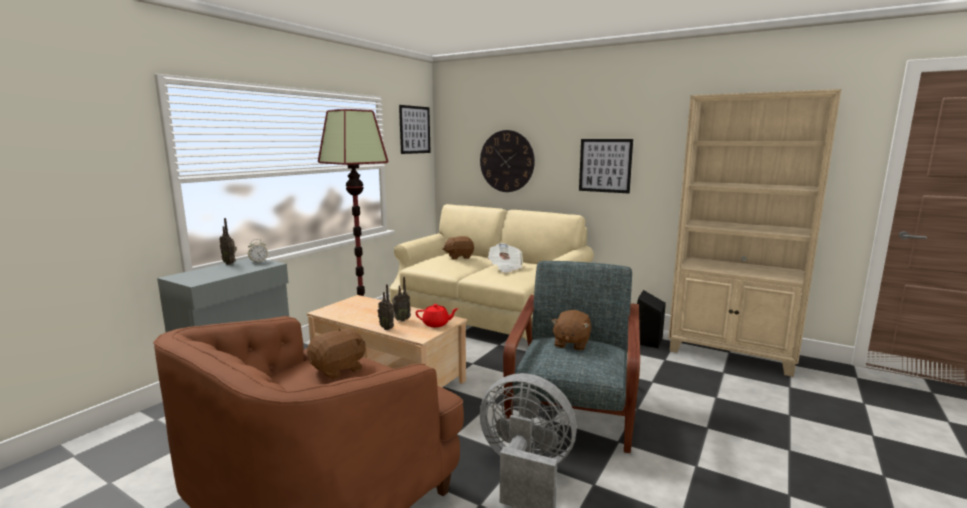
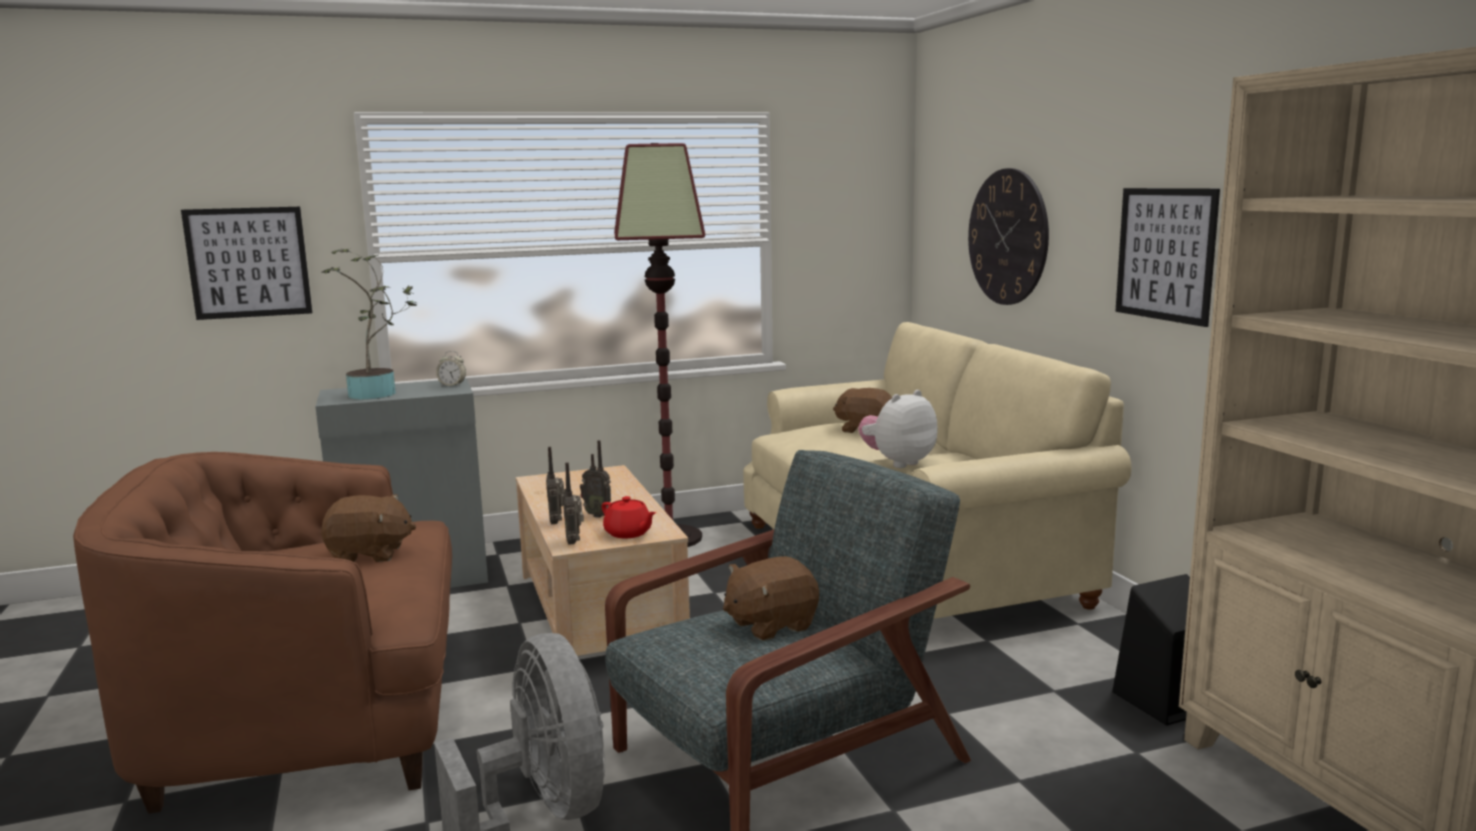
camera: 40 degrees right, 0 degrees up
radio [219,218,237,265] -> radio moved to [563,462,584,545]
picture [399,105,431,154] -> picture moved to [181,207,312,320]
newspaper [488,243,523,273] -> plush toy [858,390,938,468]
none -> potted plant [322,249,417,400]

